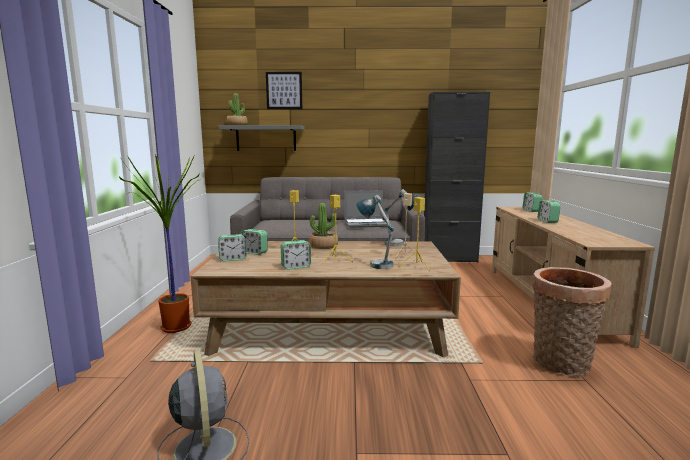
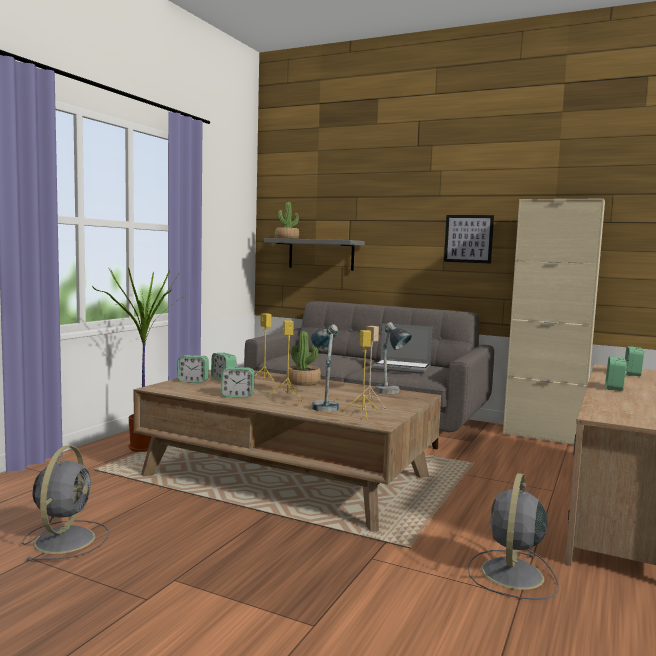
camera: 25 degrees right, 5 degrees down
picture [266,72,302,109] -> picture moved to [444,215,494,263]
black cabinet [424,92,490,263] -> beige cabinet [503,198,605,445]
basket [532,267,611,376] -> grey fan [468,473,559,600]

